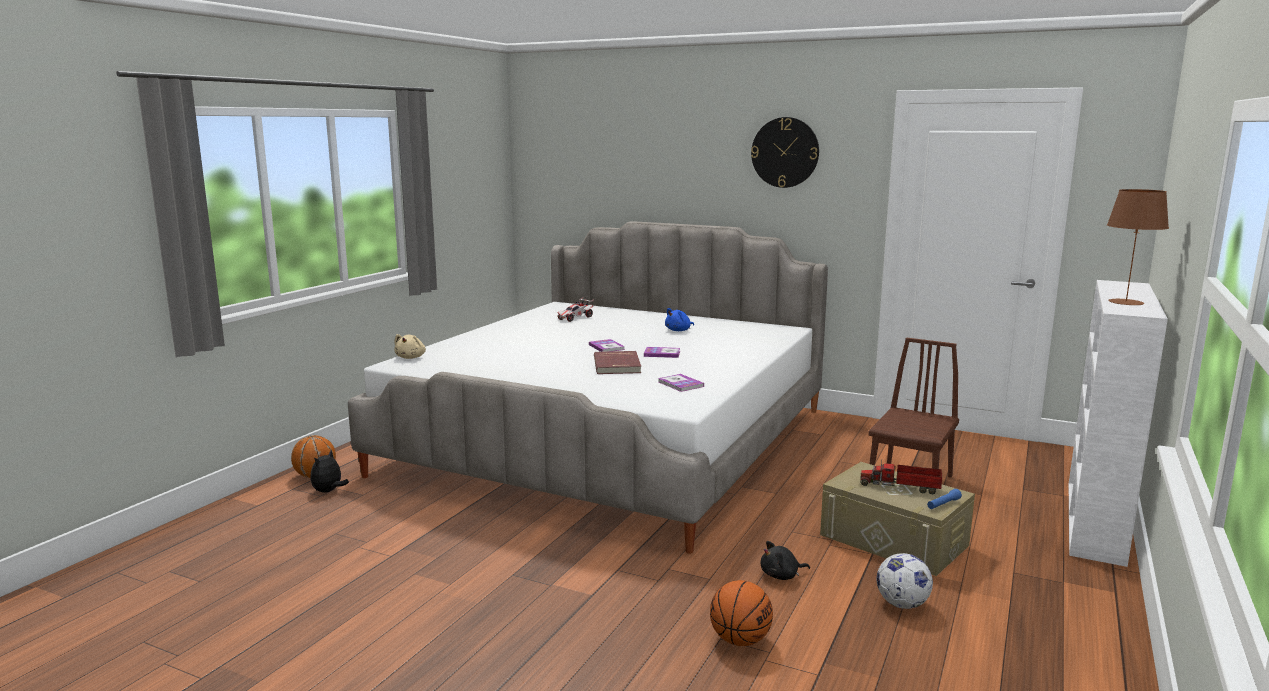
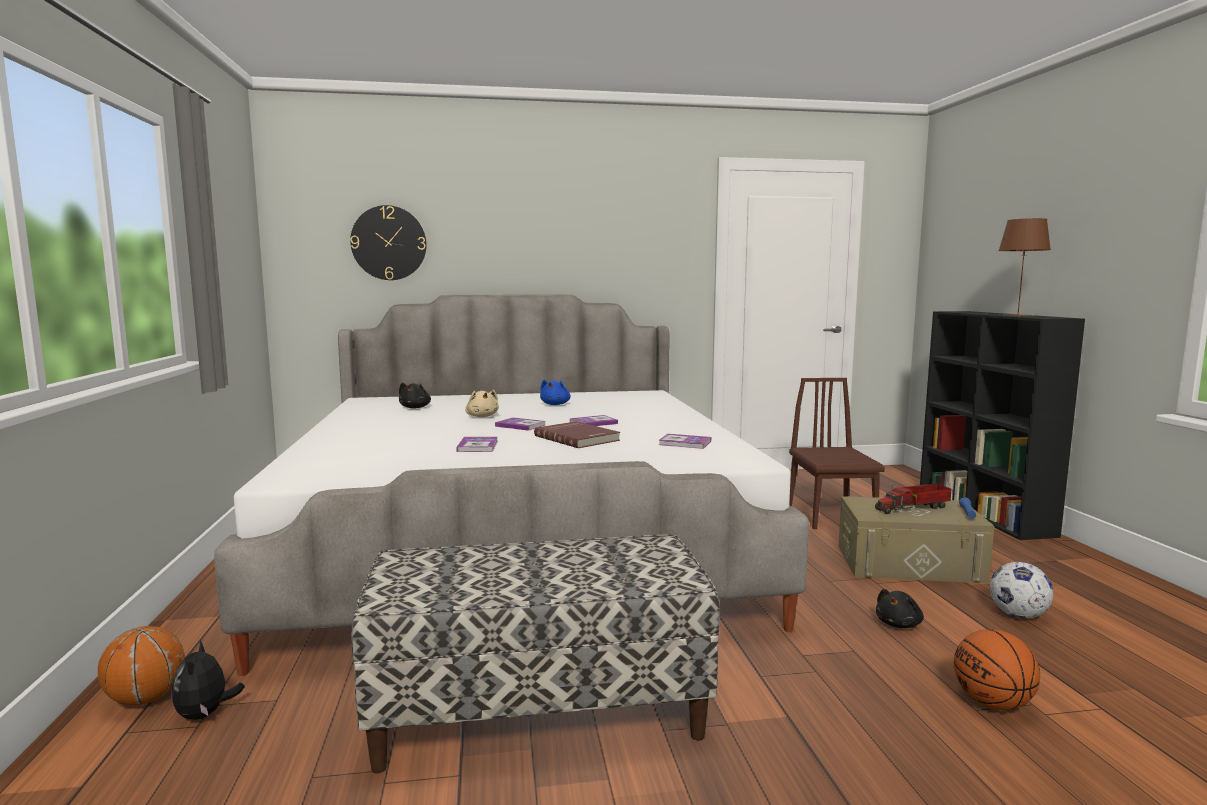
camera: 35 degrees left, 5 degrees down
beige plush toy [394,334,426,359] -> beige plush toy moved to [465,390,499,417]
toy car [557,297,594,322] -> black plush toy [399,383,431,408]
wall clock [751,117,819,188] -> wall clock moved to [350,205,427,280]
white bookcase [1069,280,1168,567] -> black bookcase [920,311,1085,540]
none -> bench [351,534,720,773]
none -> book [456,437,498,452]

